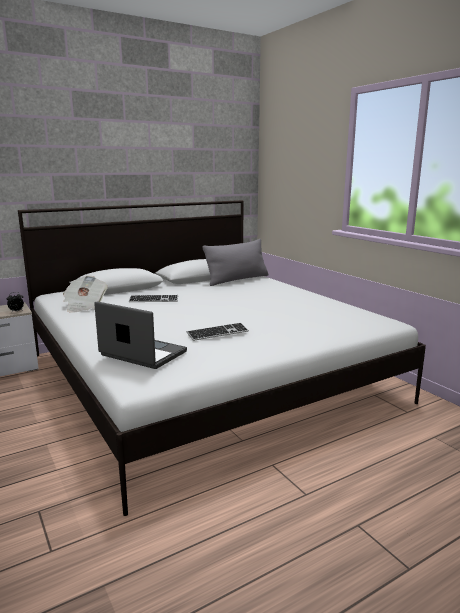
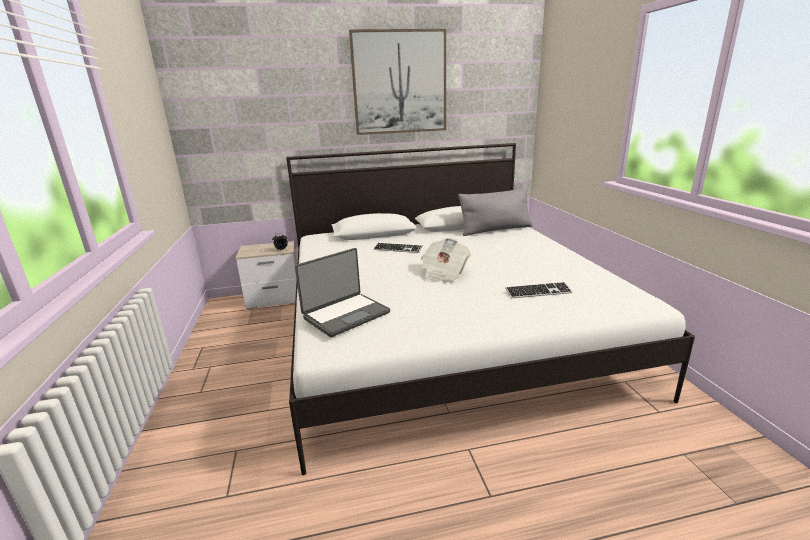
camera: 20 degrees right, 5 degrees up
newspaper [63,276,108,313] -> newspaper moved to [421,238,471,282]
laptop [94,301,187,369] -> laptop turned 90 degrees clockwise [295,248,390,337]
keyboard [187,323,249,341] -> keyboard moved to [505,282,573,298]
none -> picture [349,29,446,135]

